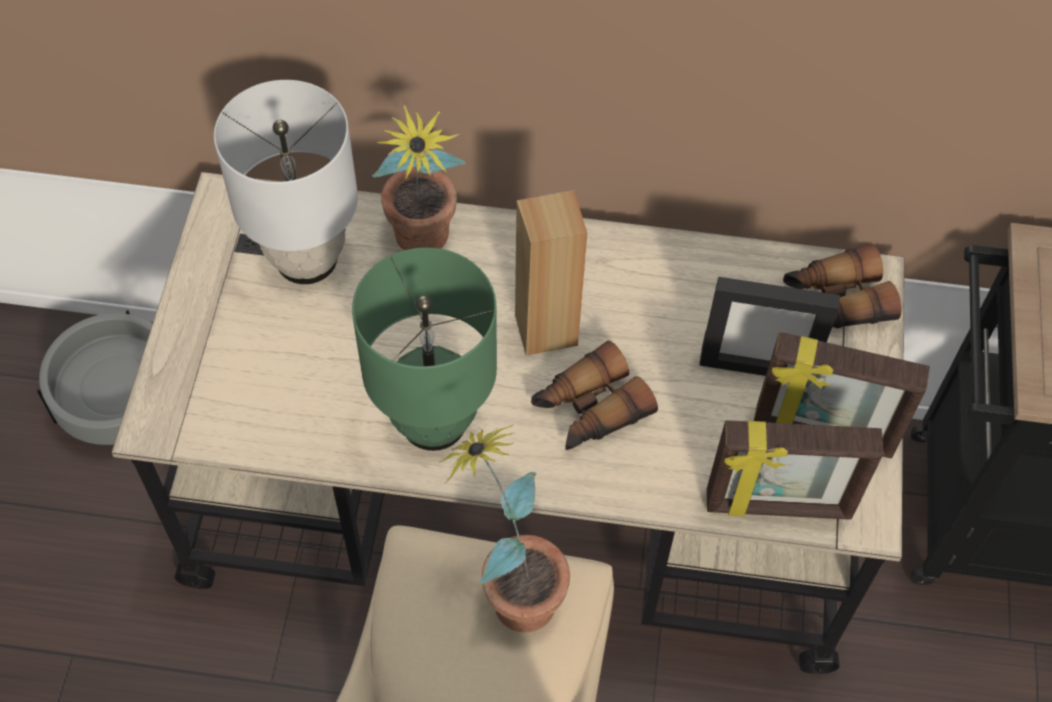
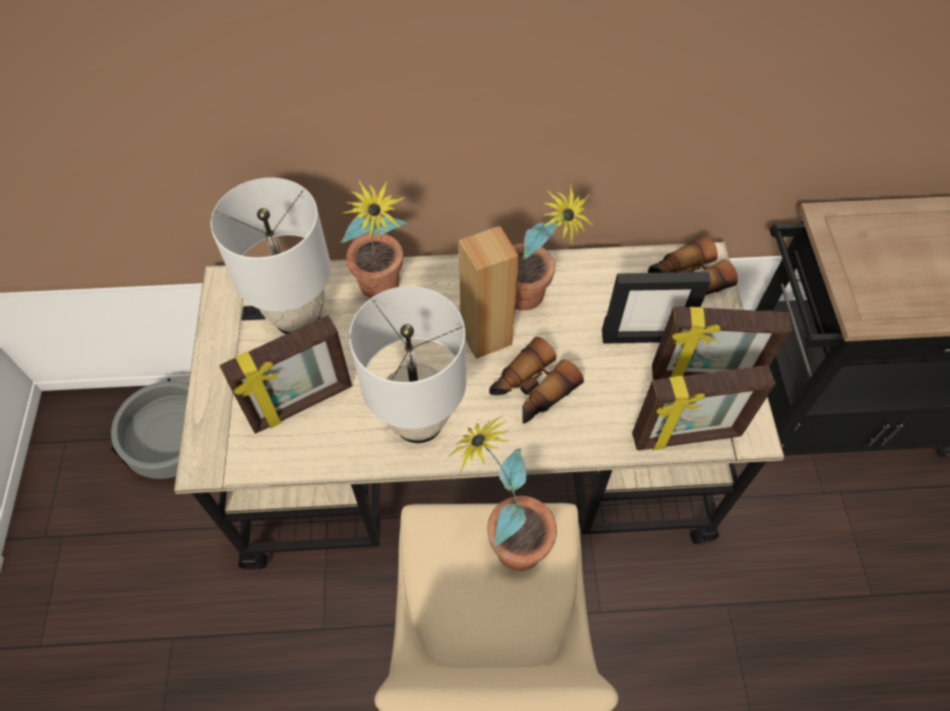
camera: 10 degrees left, 0 degrees up
green table lamp [352,247,497,451] -> white table lamp [349,286,466,443]
none -> picture frame [219,315,352,434]
none -> potted plant [513,184,593,311]

